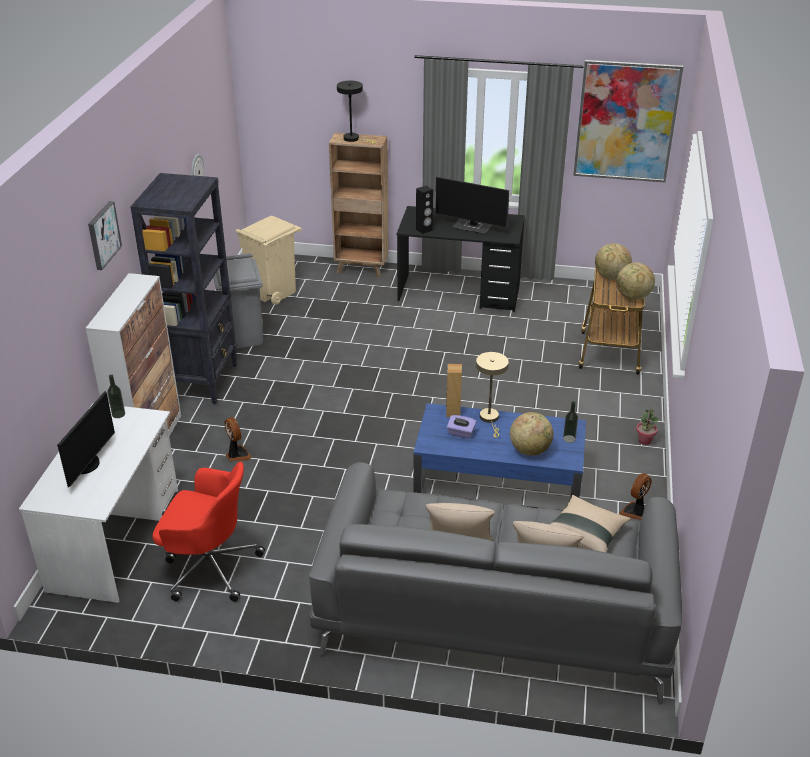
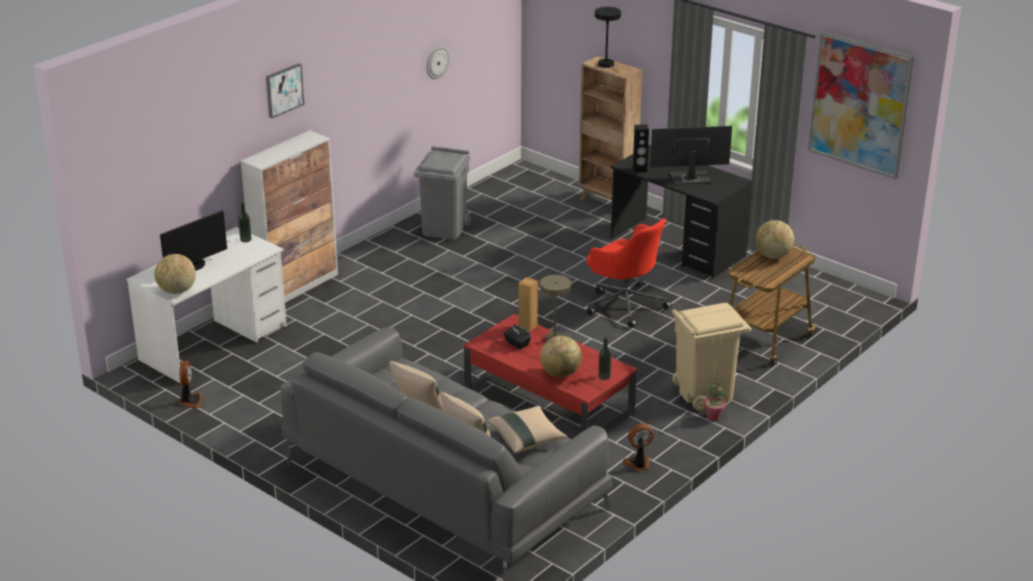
camera: 30 degrees right, 5 degrees down
black bookcase [130,173,237,405] -> none
red office chair [153,462,265,602] -> red office chair moved to [586,218,671,328]
fan [224,417,252,461] -> fan moved to [179,361,203,409]
beige trash can [236,216,302,305] -> beige trash can moved to [672,303,751,411]
blue coffee table [413,403,586,499] -> red coffee table [464,314,637,433]
monitor [435,177,509,235] -> monitor turned 120 degrees clockwise [650,126,732,184]
purple tissue box [447,415,476,439] -> black tissue box [503,325,531,349]
globe [617,262,655,300] -> globe moved to [155,254,196,294]

